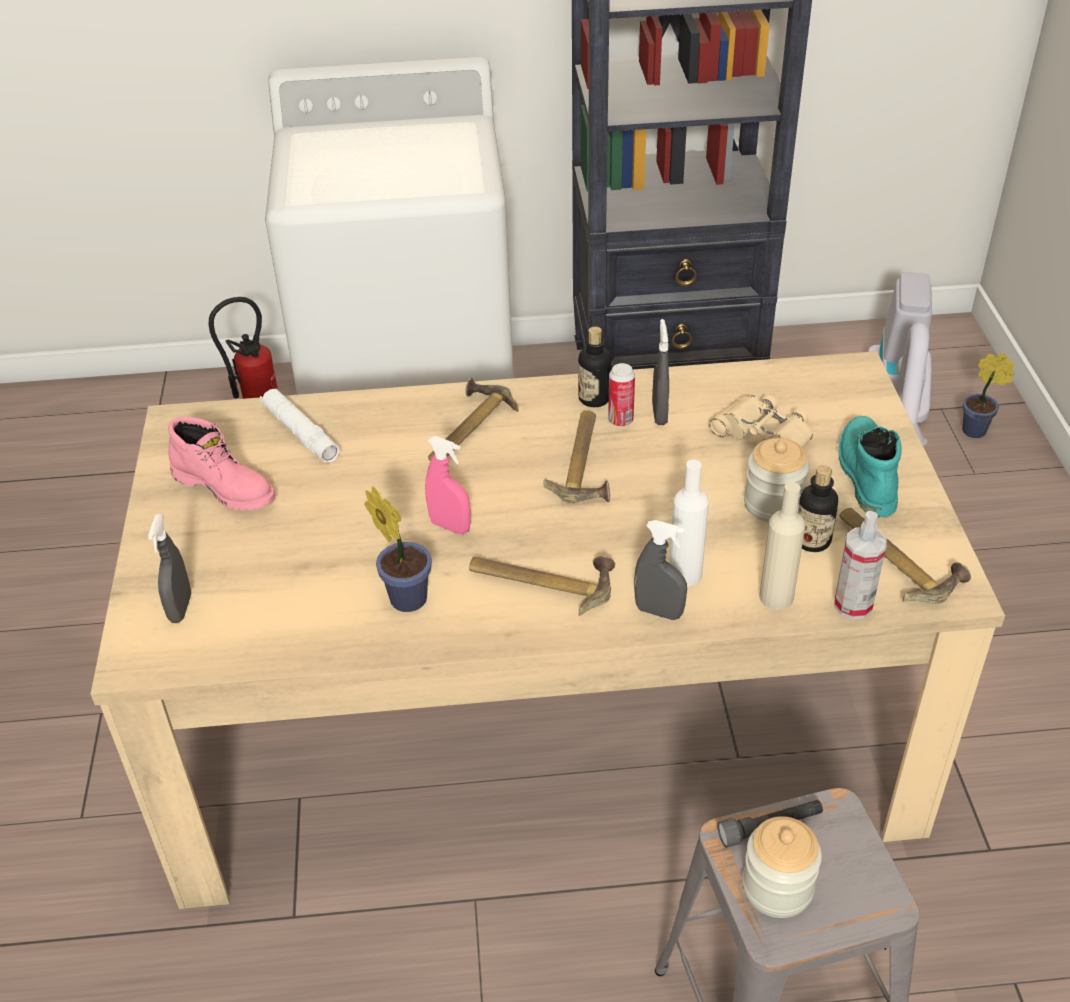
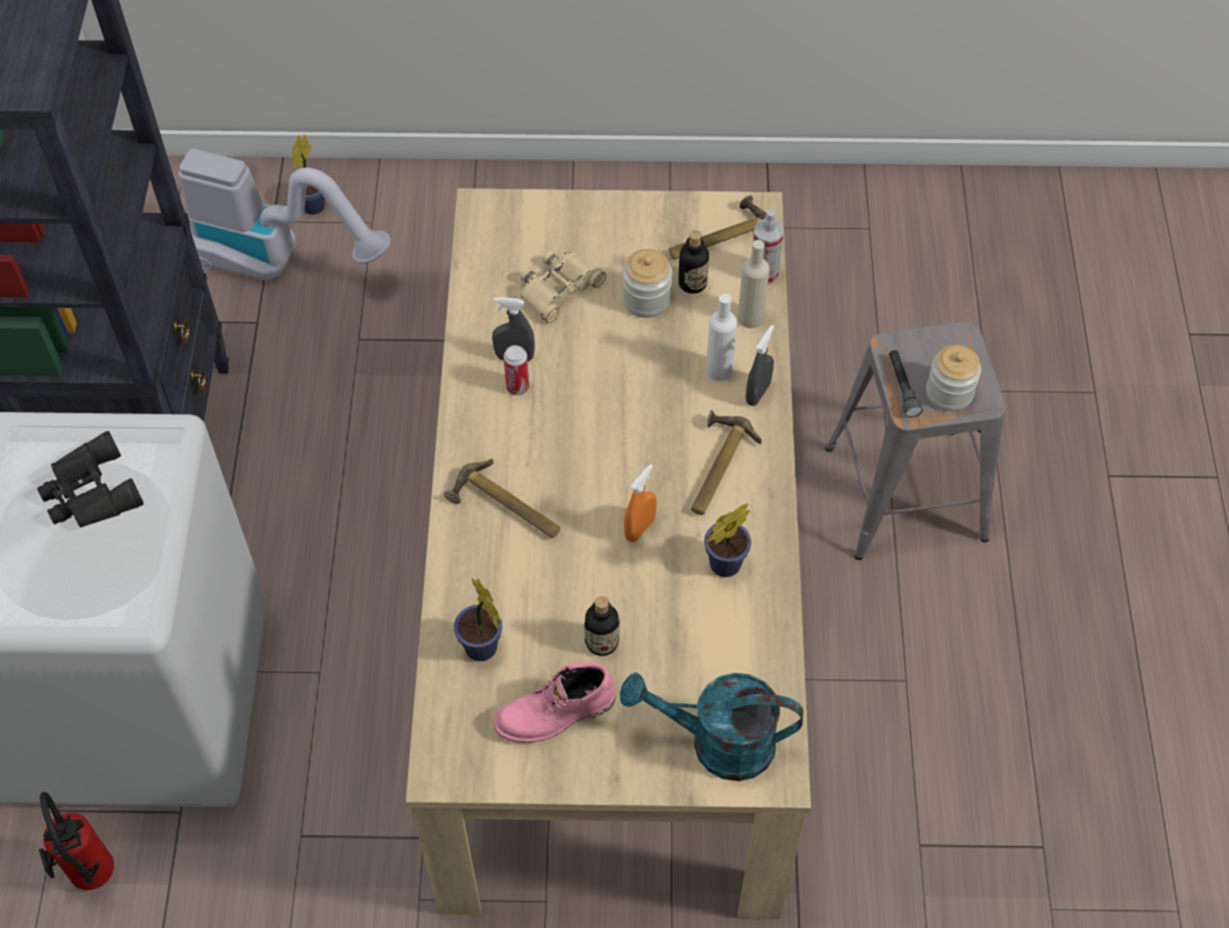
camera: 85 degrees left, 15 degrees up
grey spray bottle [148,514,191,623] -> turquoise watering can [620,672,804,781]
pink boot [168,417,275,511] -> pink boot turned 150 degrees counterclockwise [494,662,616,743]
white flashlight [260,389,340,463] -> potted plant [454,578,502,661]
pink spray bottle [425,436,471,534] -> orange spray bottle [624,464,656,542]
hammer [543,411,610,503] -> none
bottle [578,326,611,407] -> bottle moved to [584,596,619,656]
turquoise boot [838,416,902,517] -> none
none -> black binoculars [37,431,144,527]

